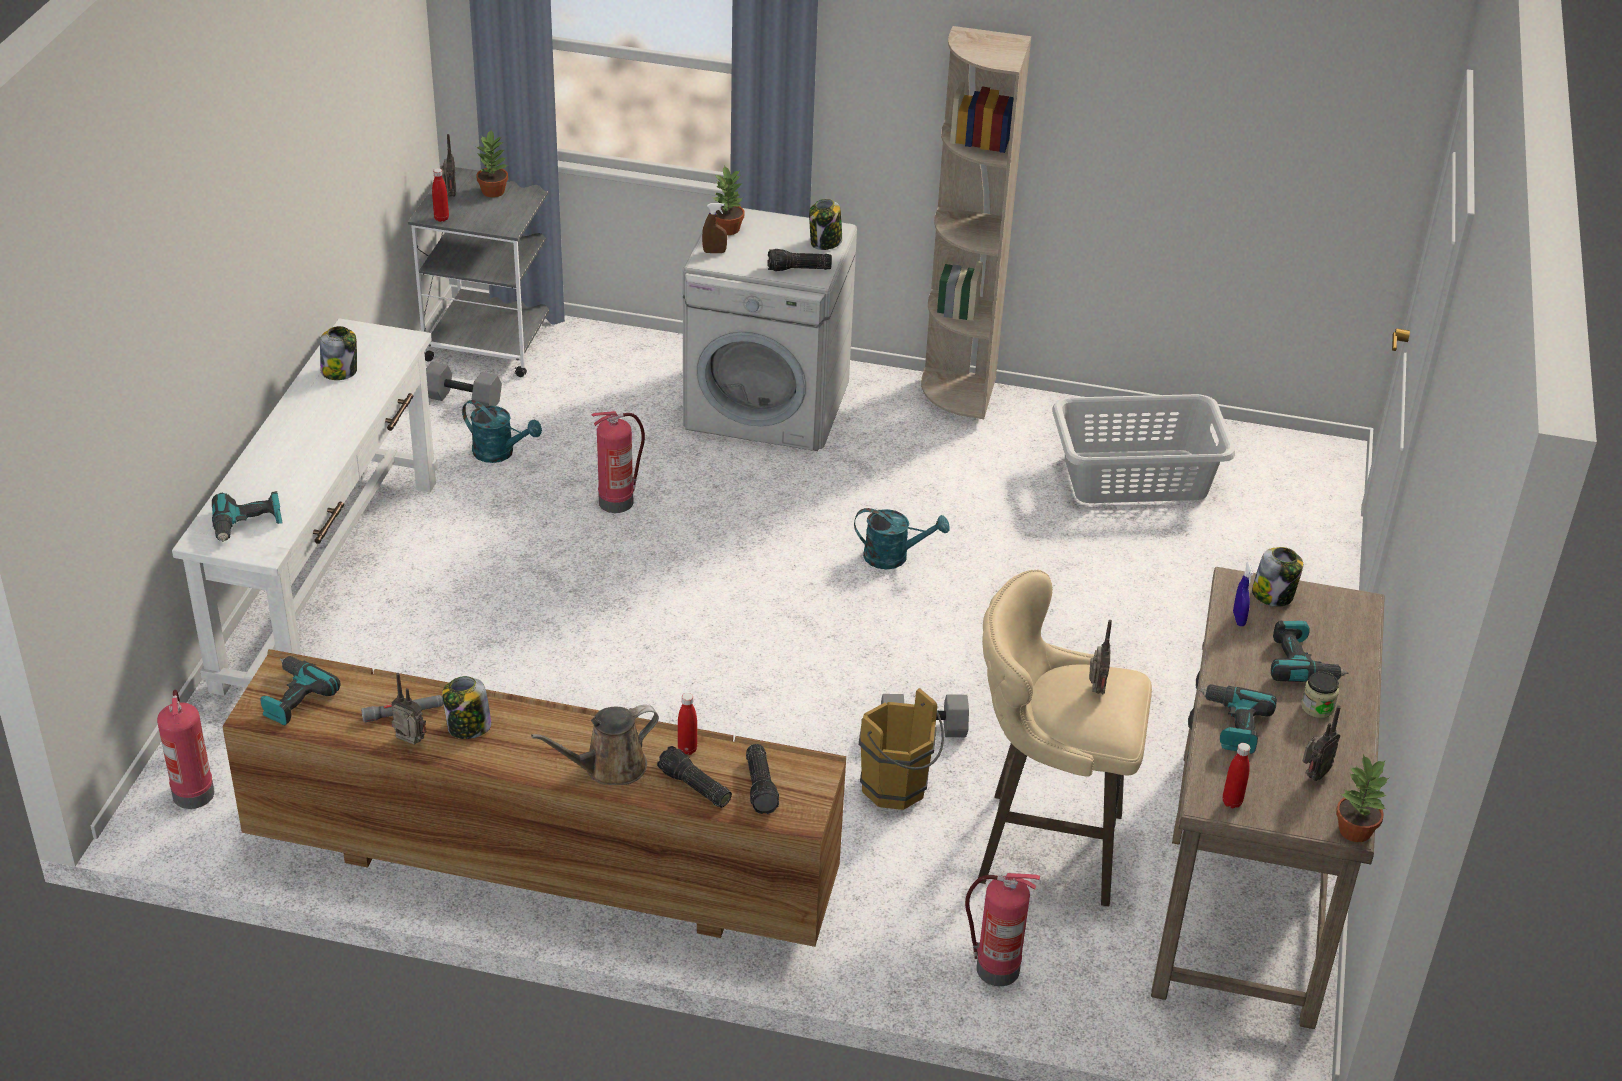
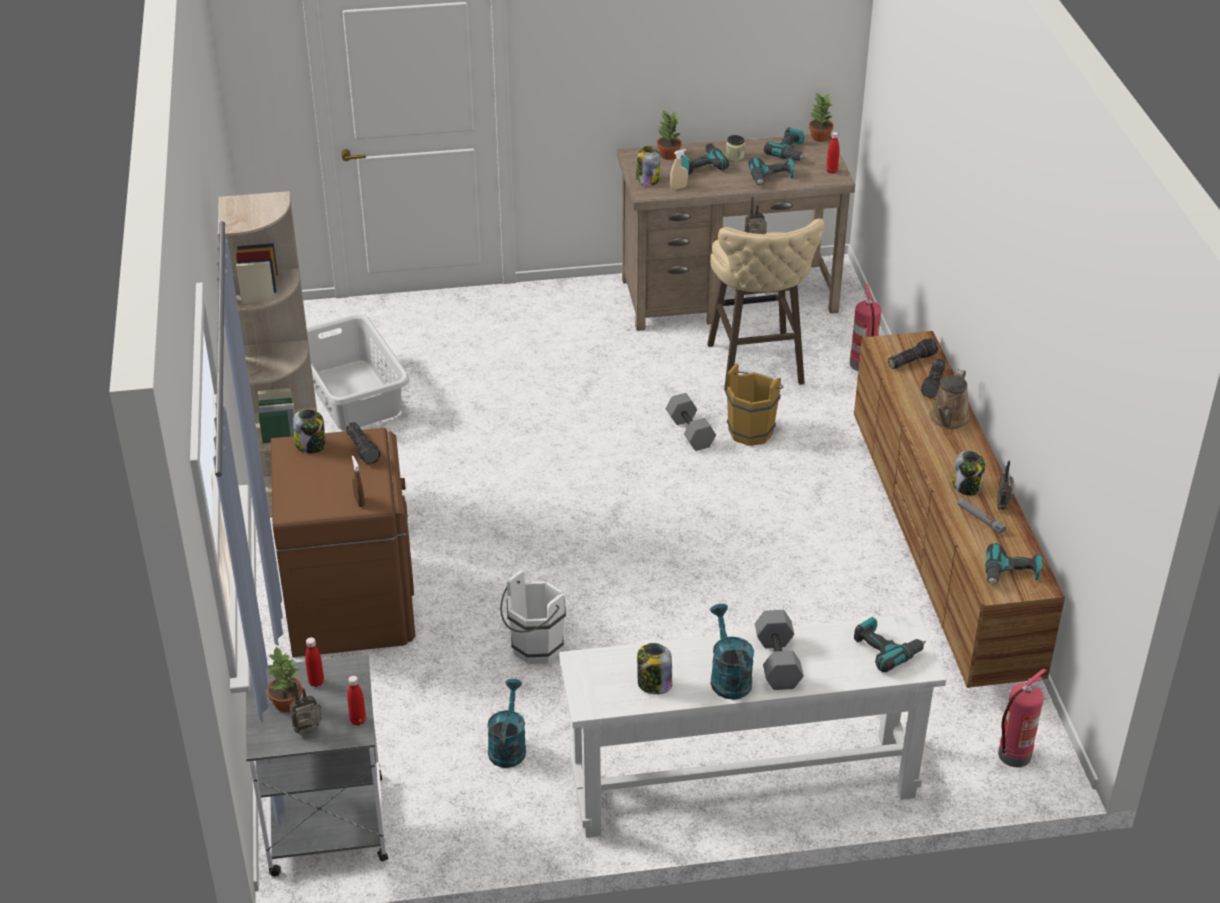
camera: 110 degrees left, 0 degrees up
grey dumbbell [426,362,502,408] -> grey dumbbell moved to [755,610,804,690]
brown watering can [531,705,659,785] -> brown watering can turned 75 degrees clockwise [929,369,971,429]
fire extinguisher [591,411,645,513] -> white bucket [500,570,566,664]
red bottle [678,693,697,755] -> red bottle moved to [305,637,324,687]
white washing machine [682,208,857,451] -> brown washing machine [271,428,416,657]
potted plant [714,165,744,235] -> potted plant moved to [657,109,682,160]
turquoise watering can [854,508,950,569] -> turquoise watering can moved to [710,604,754,700]
blue spray bottle [1233,562,1253,626] -> beige spray bottle [670,149,688,190]
radio [1302,705,1341,781] -> power drill [764,127,806,161]

